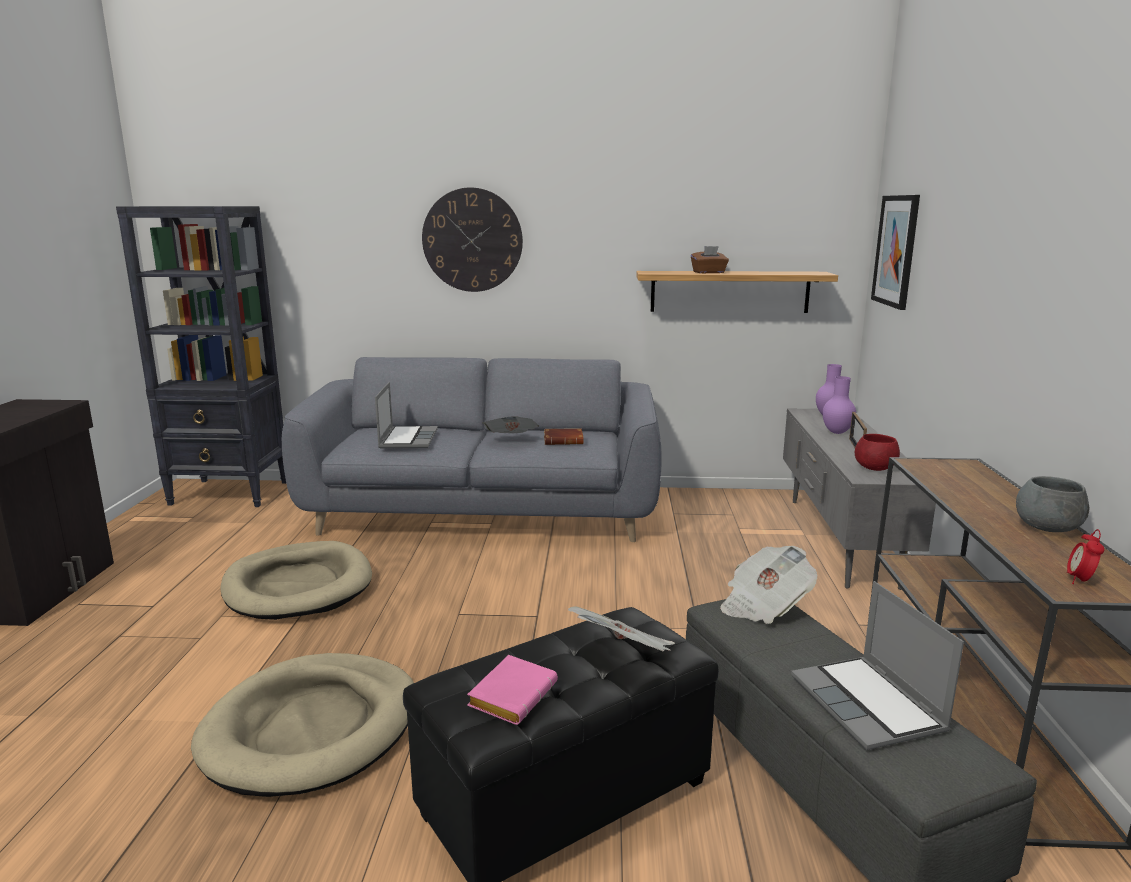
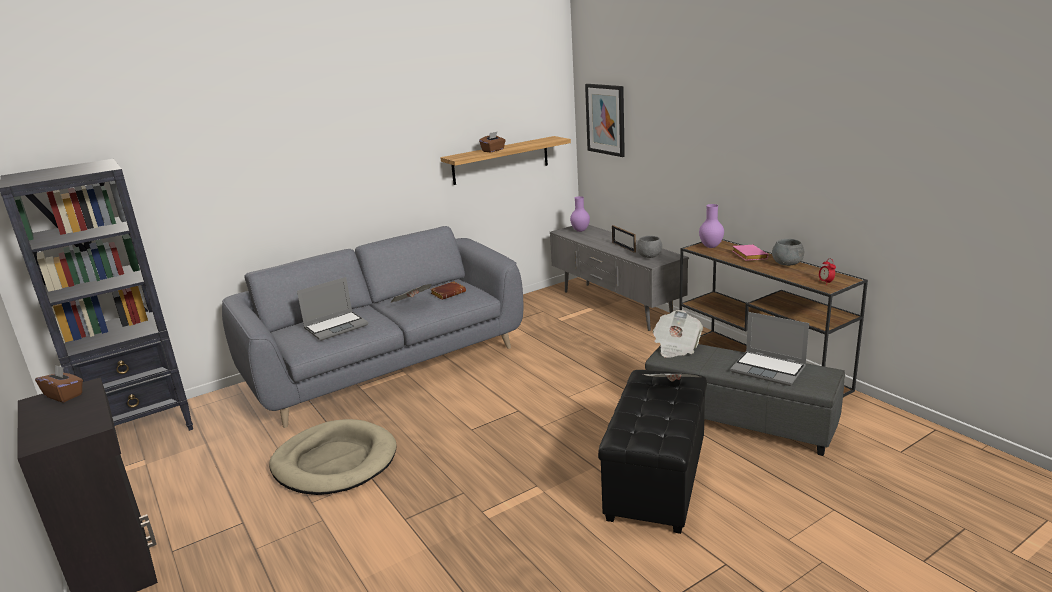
camera: 35 degrees left, 5 degrees up
beige dog bed [191,653,414,797] -> none
laptop [375,382,438,449] -> laptop turned 90 degrees clockwise [297,277,369,341]
wall clock [422,187,523,292] -> none
pink book [467,655,558,725] -> pink book moved to [733,245,768,261]
purple vase [822,376,856,434] -> purple vase moved to [699,204,724,248]
red bowl [855,434,900,471] -> grey bowl [637,236,662,258]
none -> brown tissue box [35,364,83,402]

